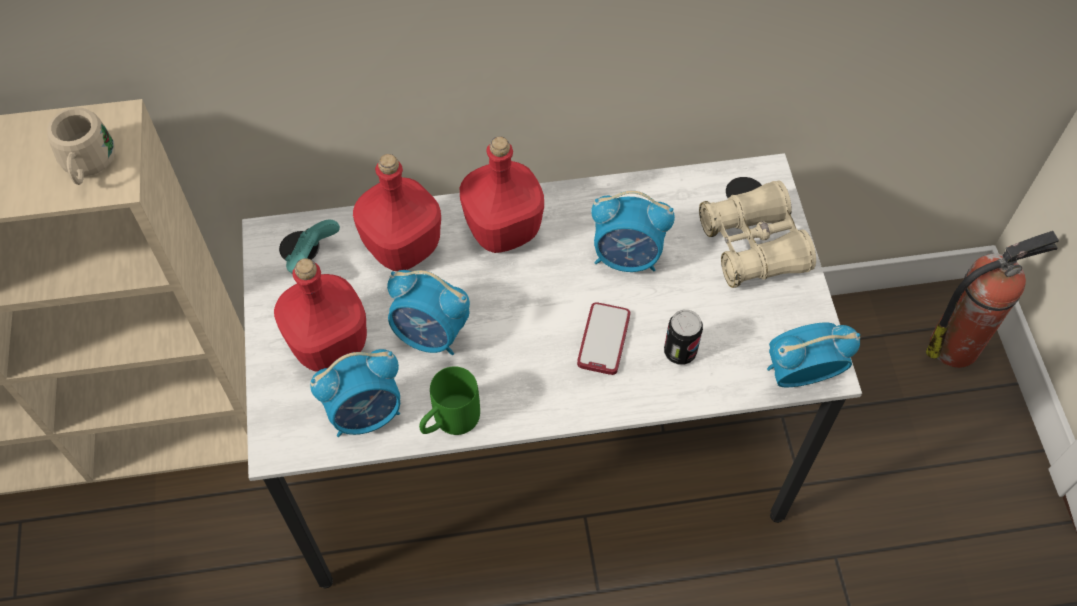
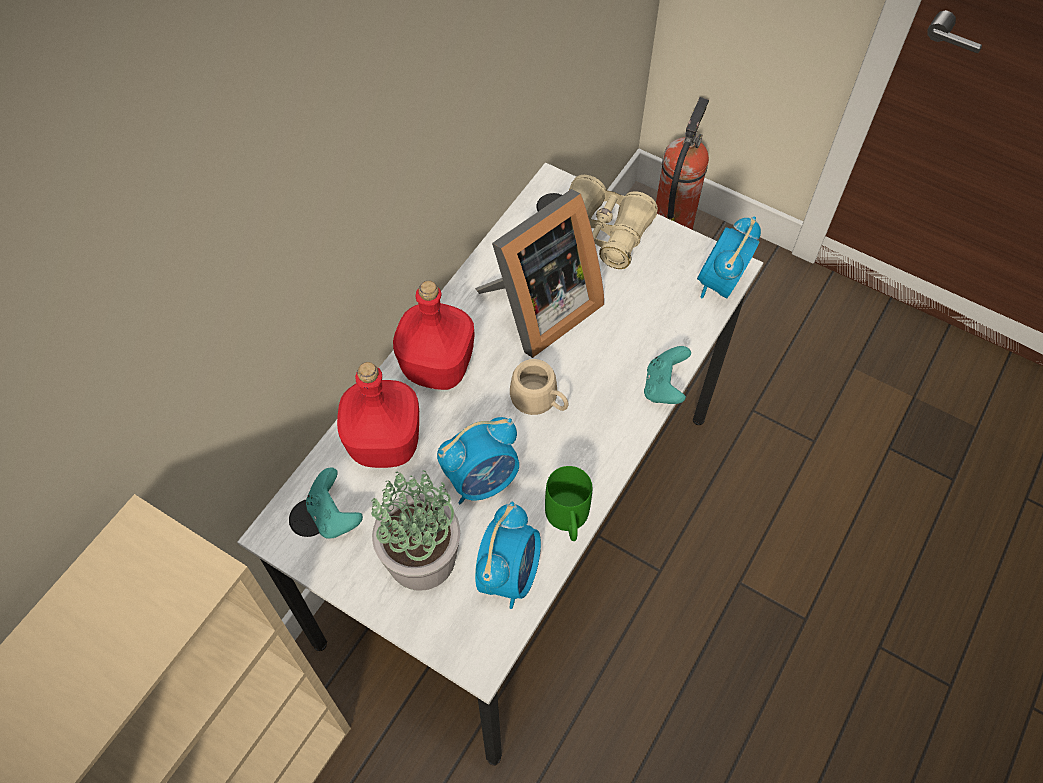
camera: 50 degrees left, 0 degrees up
beige mug [47,107,115,185] -> beige mug moved to [510,359,569,415]
red bottle [274,258,367,372] -> potted plant [371,470,460,591]
phone [577,302,631,375] -> none
alarm clock [591,191,675,272] -> picture frame [475,189,604,358]
can [664,310,703,365] -> none
none -> turquoise game controller [644,346,691,404]

